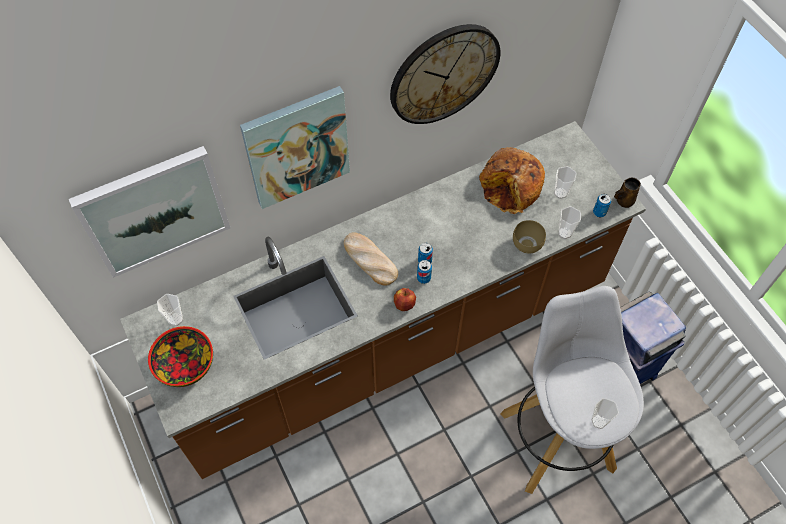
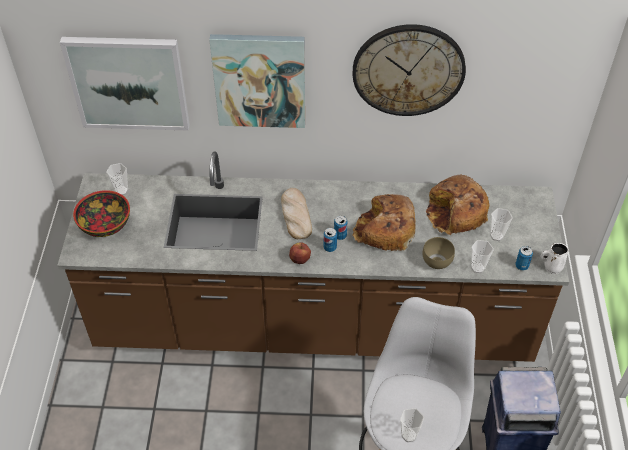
camera: 30 degrees right, 10 degrees down
brown mug [614,178,641,208] -> white mug [540,243,569,274]
none -> bread [353,194,415,251]

